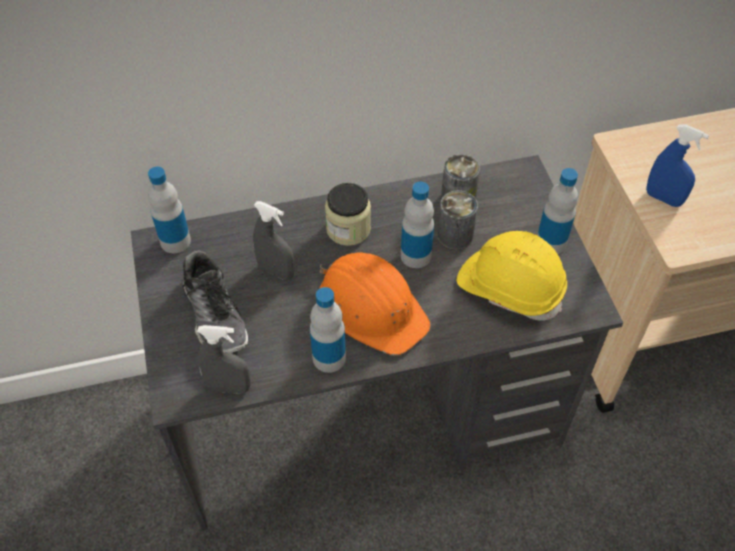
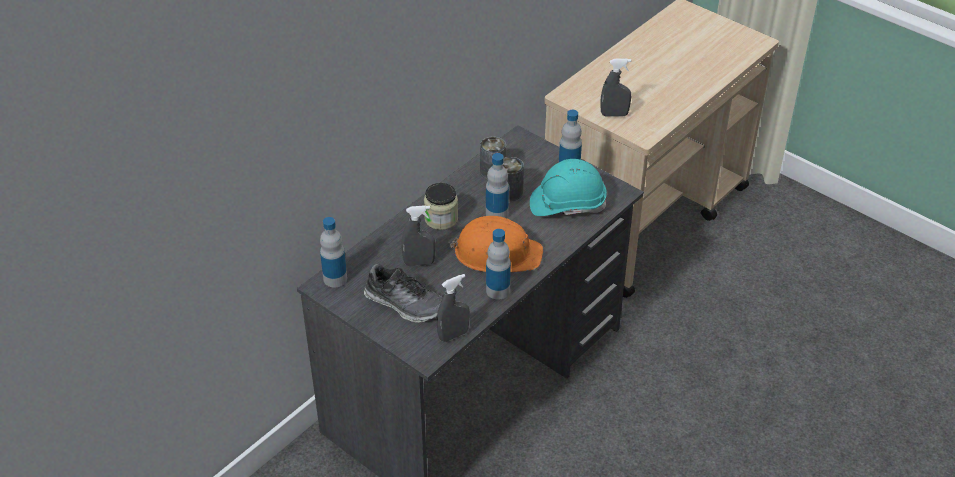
camera: 35 degrees left, 10 degrees down
yellow hard hat [457,231,567,321] -> turquoise hard hat [530,159,607,216]
blue spray bottle [646,124,709,207] -> grey spray bottle [600,59,631,117]

